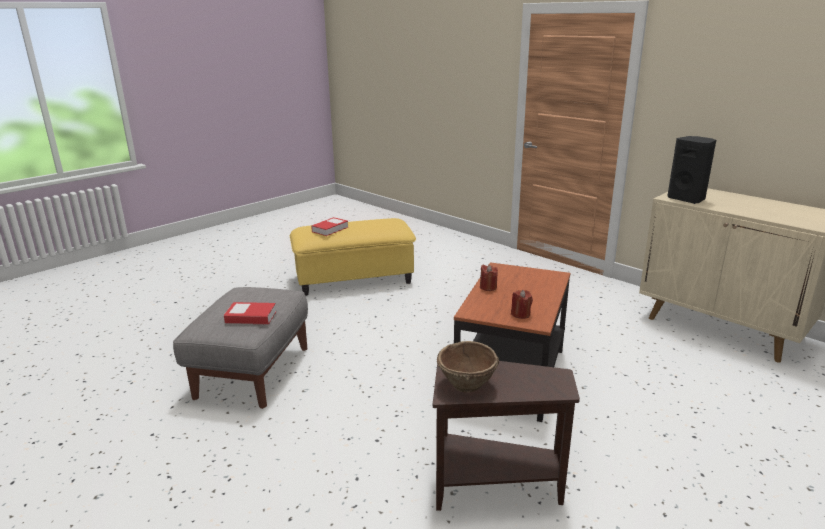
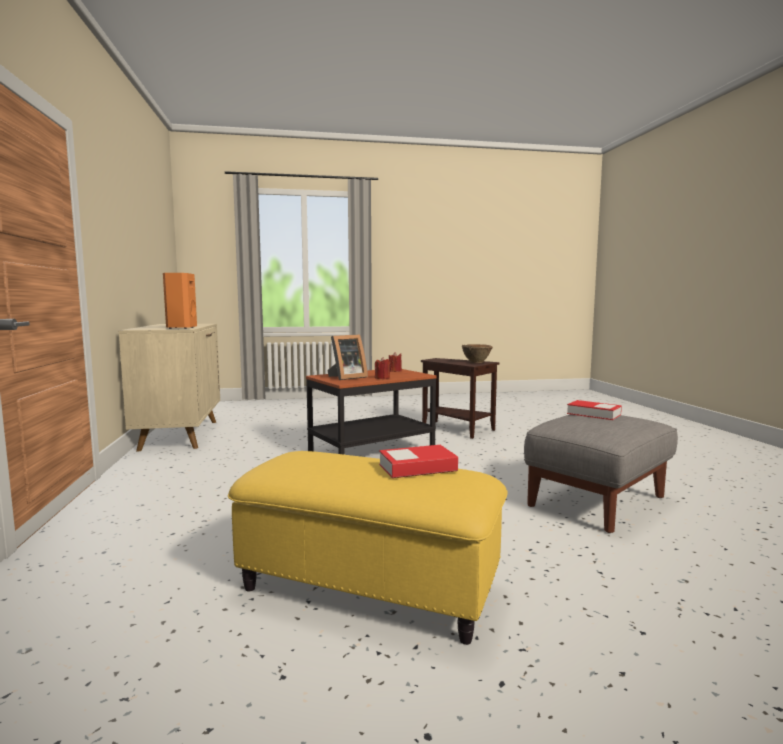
camera: 145 degrees left, 15 degrees down
black speaker [667,136,716,204] -> orange speaker [163,273,197,329]
none -> picture frame [327,334,368,380]

